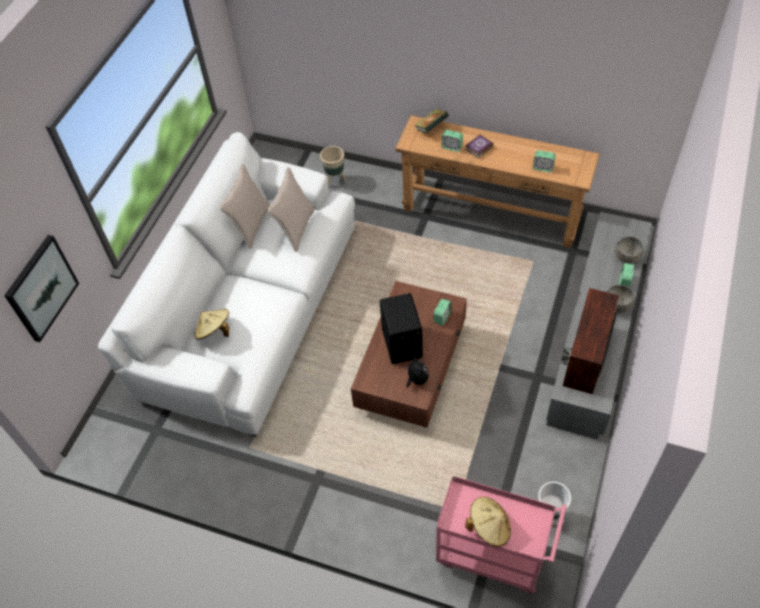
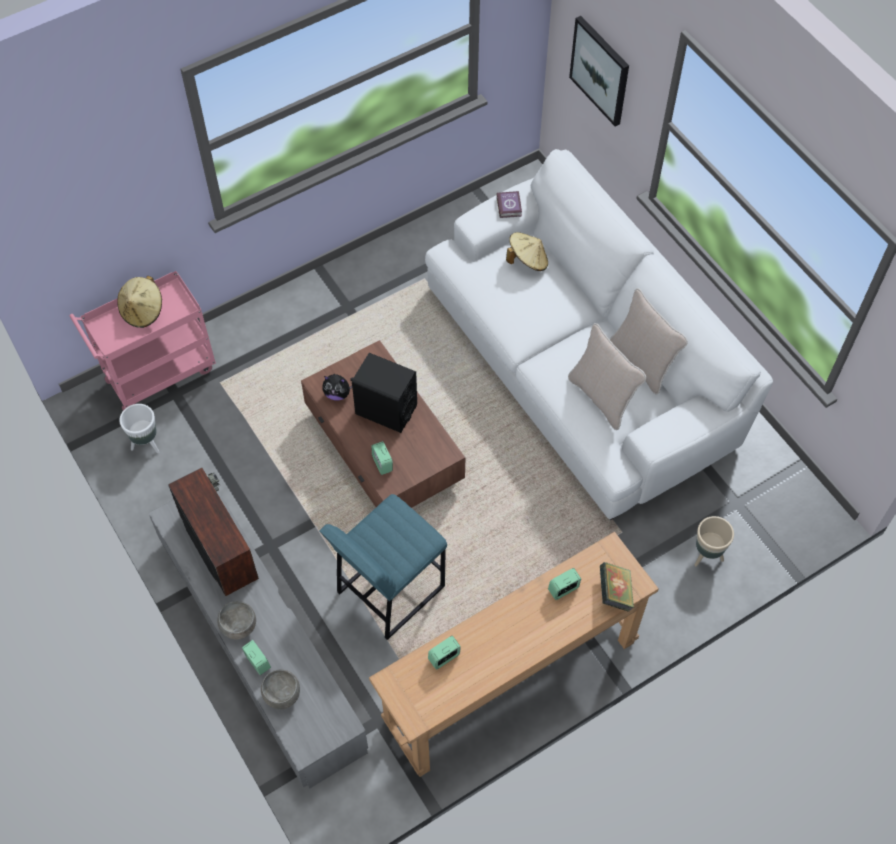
camera: 125 degrees right, 5 degrees up
book [465,135,494,158] -> book moved to [496,191,522,218]
none -> blue stool [319,494,447,640]

